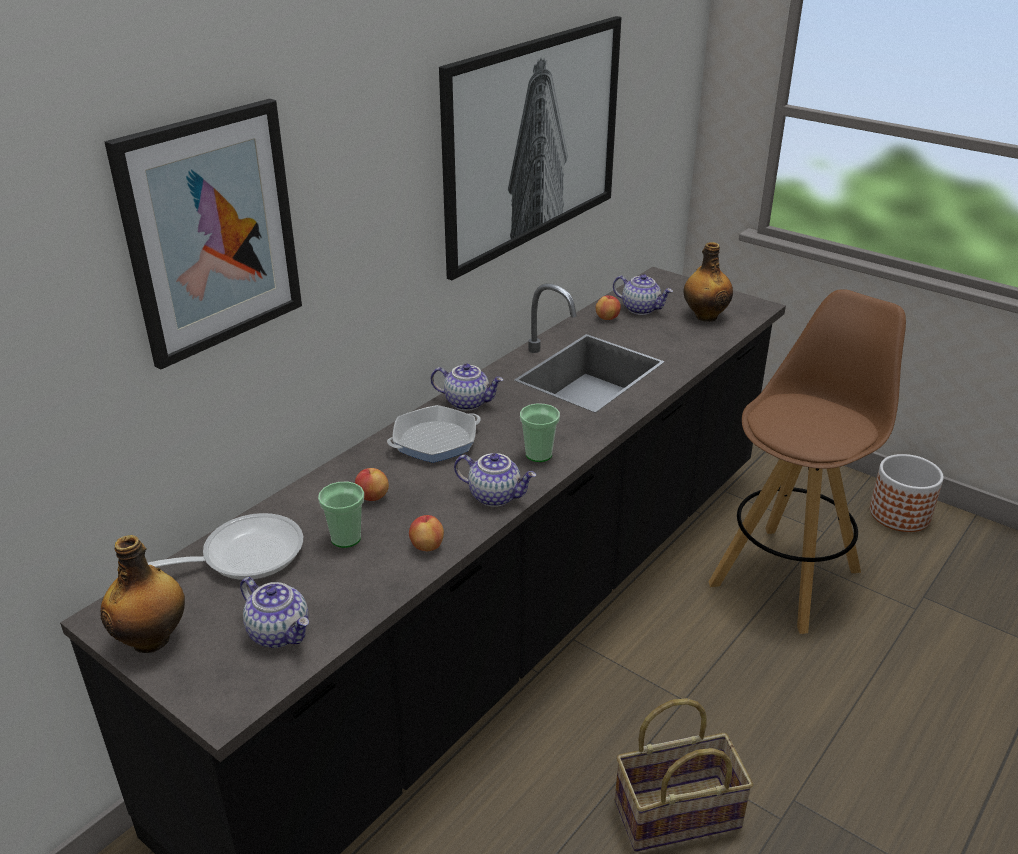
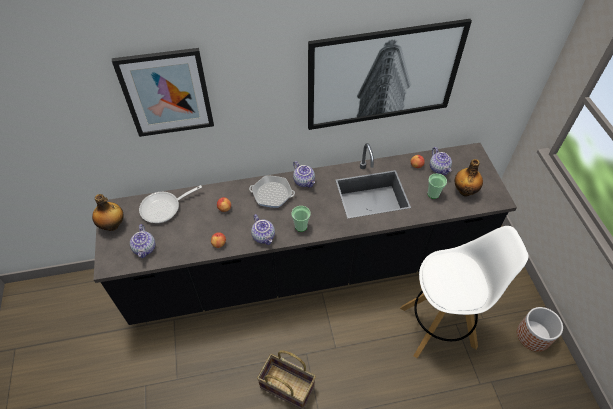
camera: 40 degrees right, 20 degrees up
frying pan [148,513,303,580] -> frying pan turned 135 degrees clockwise [139,185,202,223]
cup [318,482,364,548] -> cup moved to [427,173,447,199]
brown stool [709,289,906,634] -> white stool [400,226,529,358]

